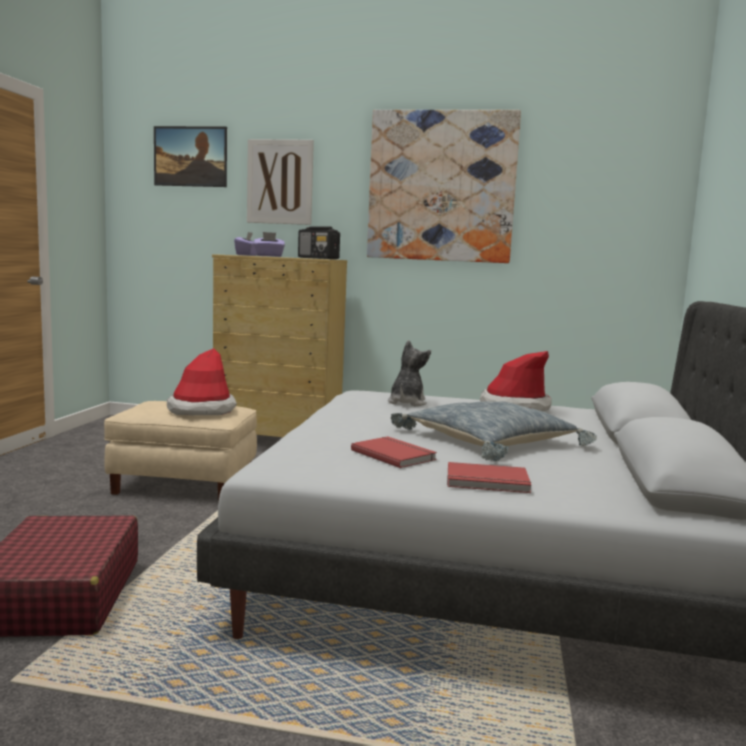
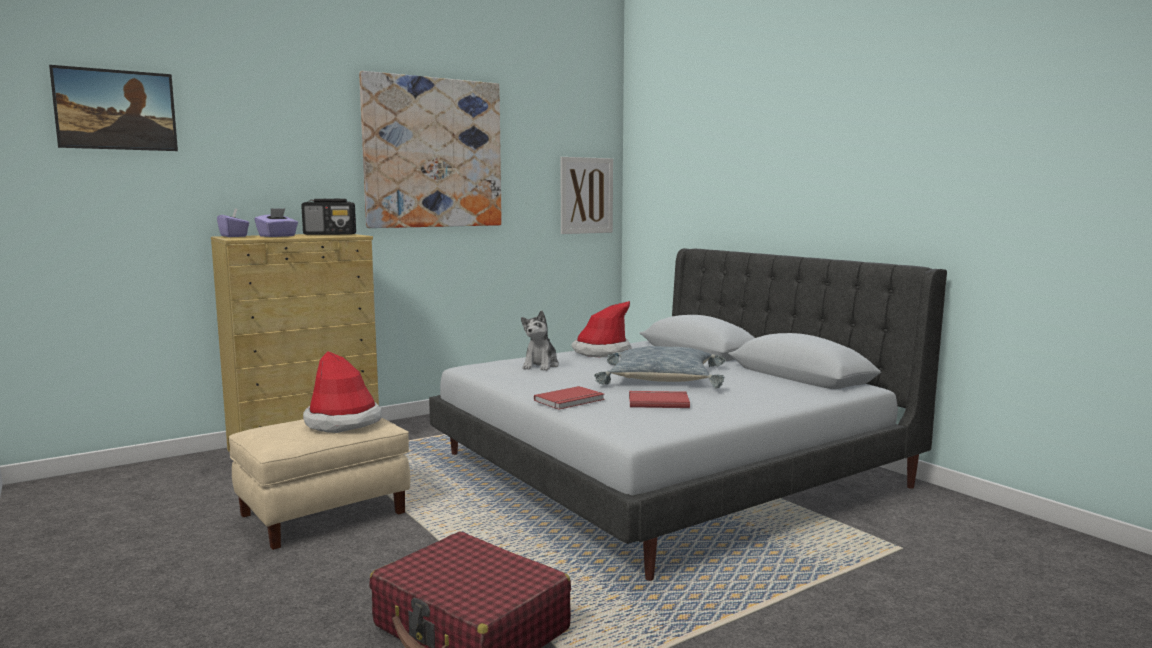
camera: 45 degrees left, 0 degrees up
picture [247,139,314,225] -> picture moved to [561,157,613,234]
plush toy [388,340,431,406] -> plush toy turned 135 degrees counterclockwise [521,311,559,371]
red book [447,462,531,493] -> red book moved to [534,386,605,410]

